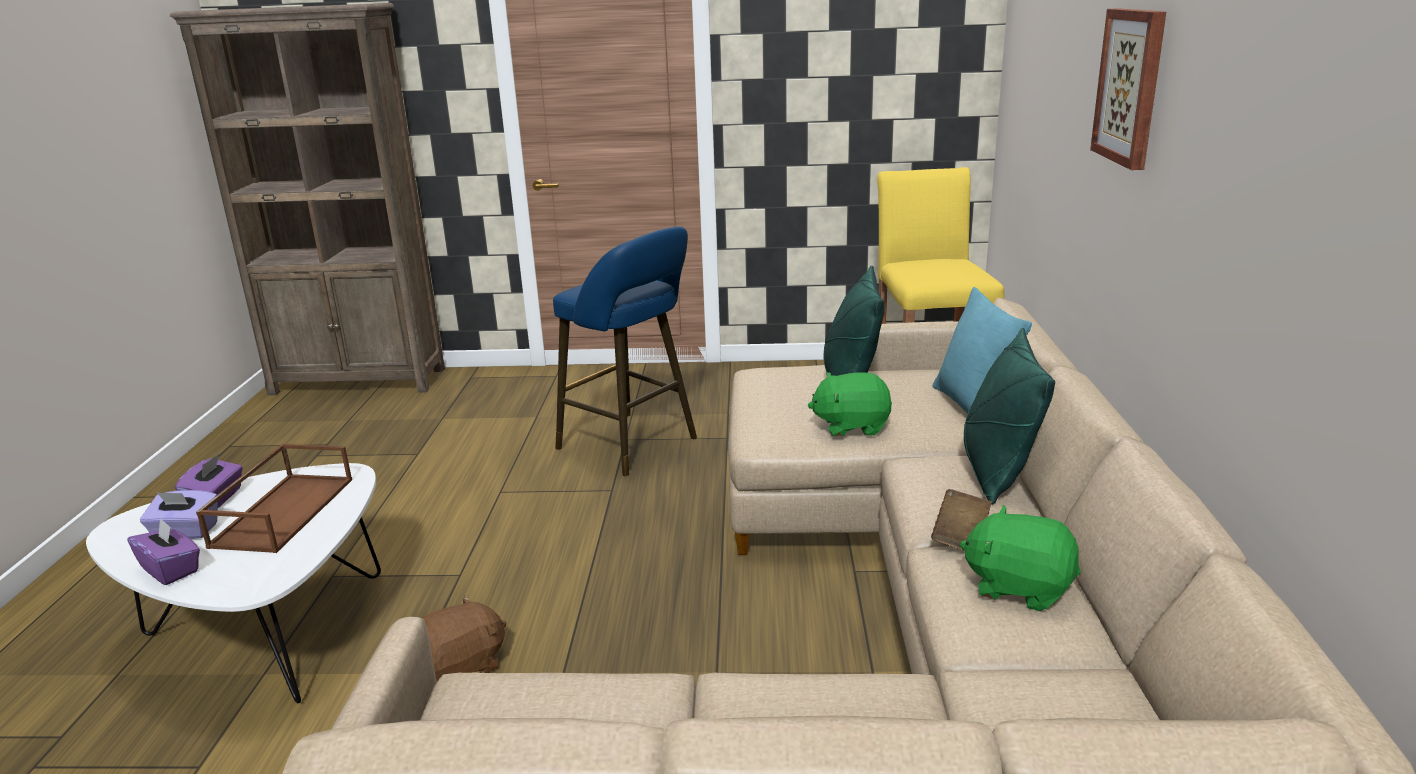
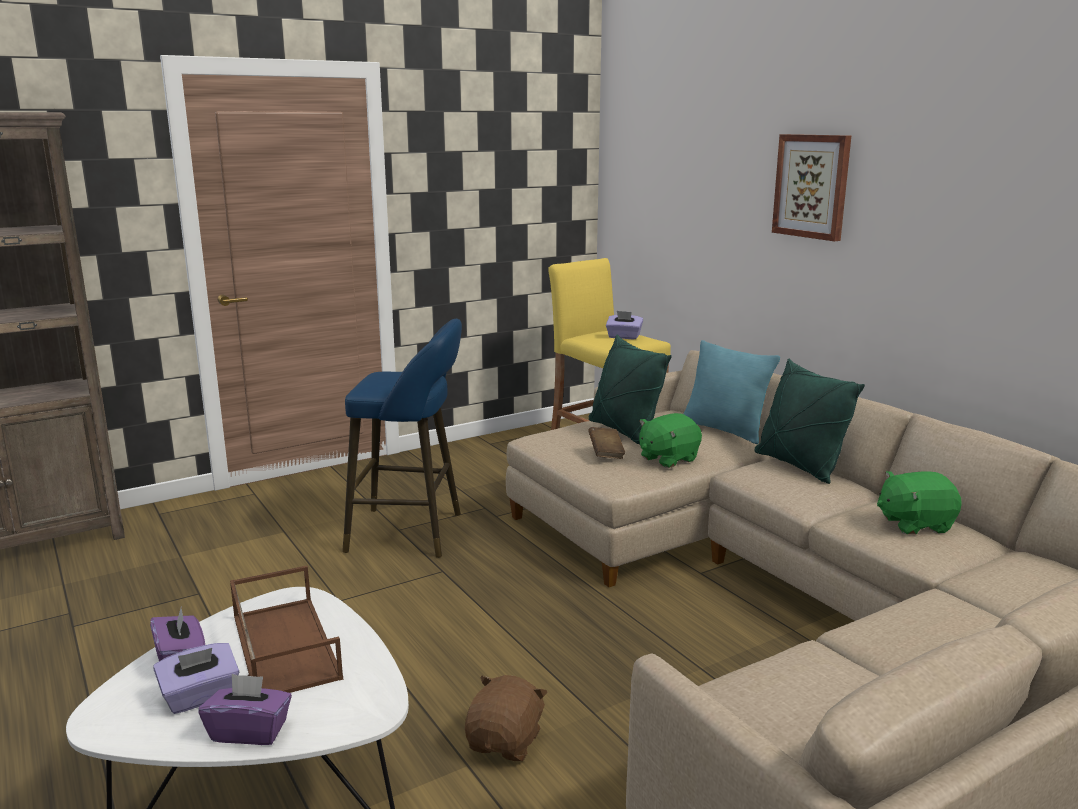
camera: 35 degrees left, 5 degrees down
brown book [931,489,992,551] -> brown book moved to [588,427,625,459]
none -> purple tissue box [606,311,643,339]

